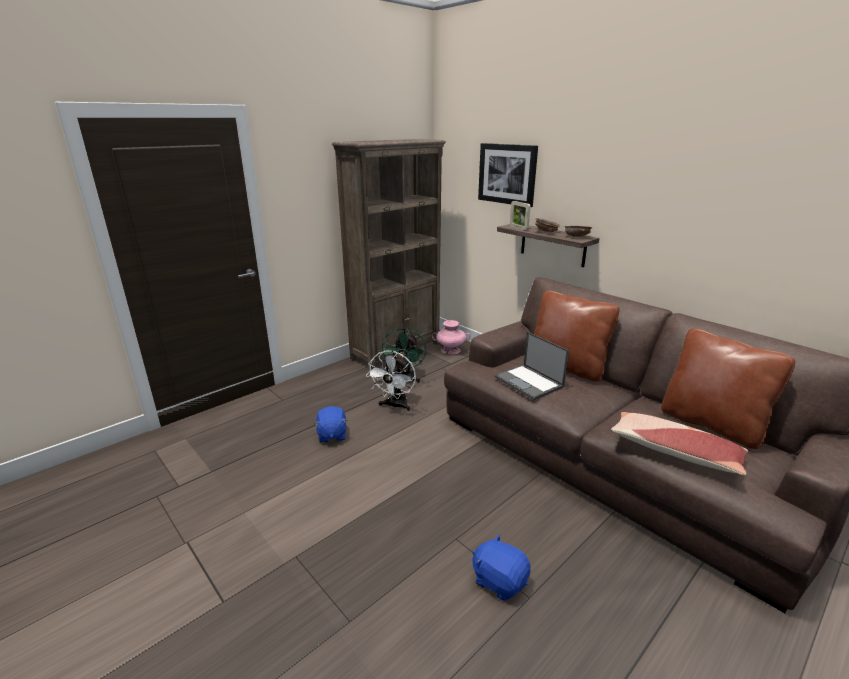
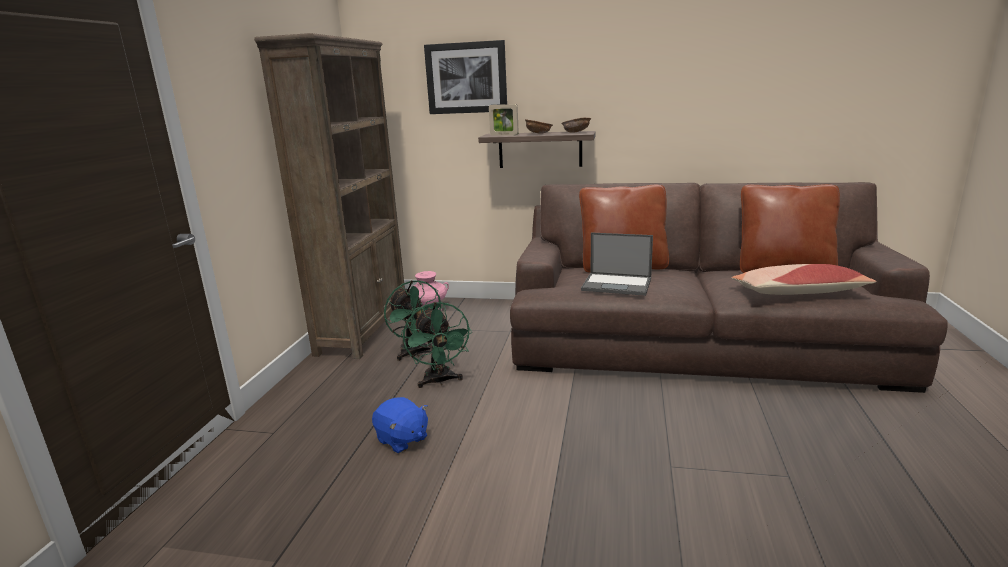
camera: 35 degrees left, 5 degrees down
white fan [366,350,416,411] -> green fan [403,302,472,388]
blue plush toy [472,534,531,601] -> none

